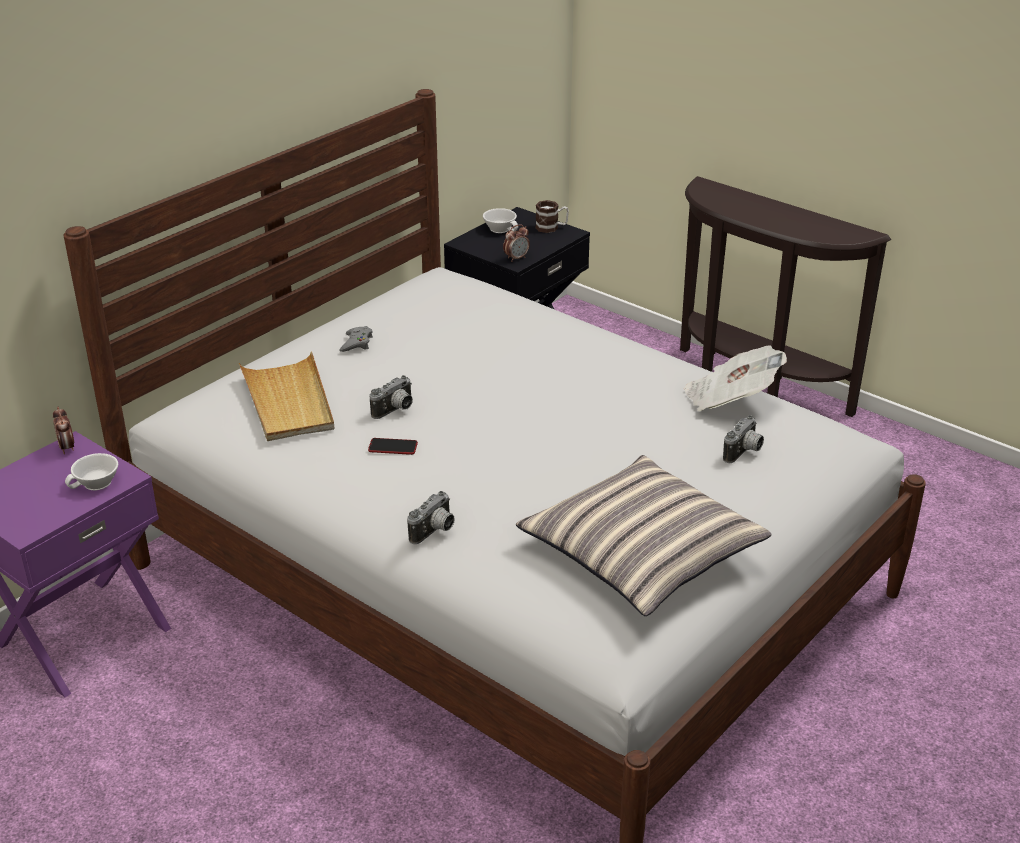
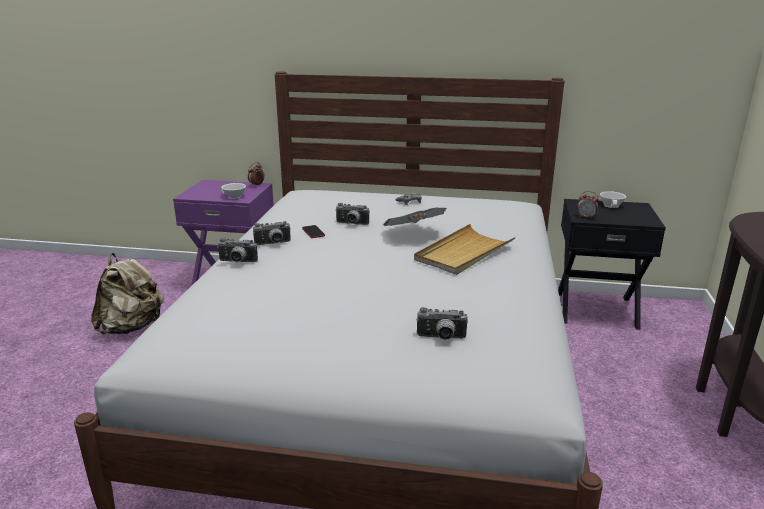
camera: 60 degrees right, 10 degrees down
beige tray [239,351,334,441] -> beige tray moved to [414,224,516,275]
pillow [516,455,771,616] -> none
mug [536,200,569,233] -> none
newspaper [684,345,787,411] -> newspaper moved to [383,207,447,226]
none -> beige backpack [91,253,164,335]
none -> camera [253,221,291,245]

